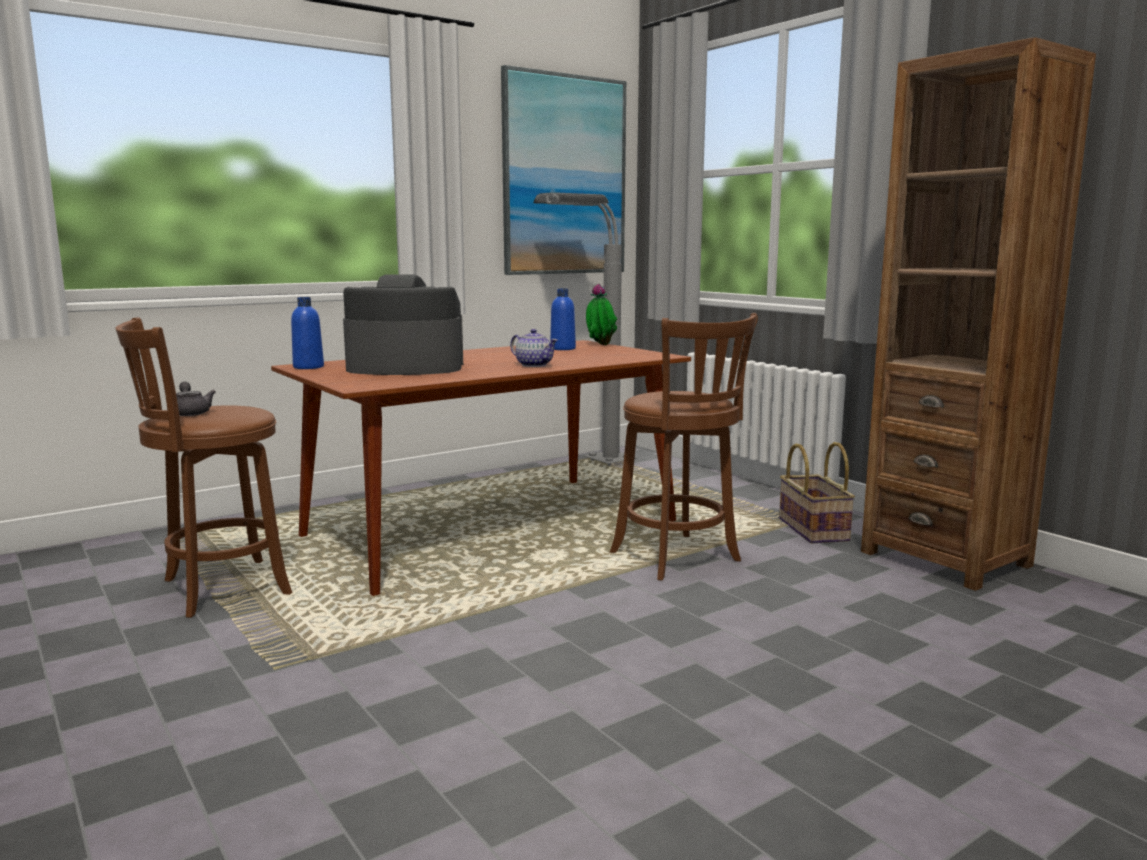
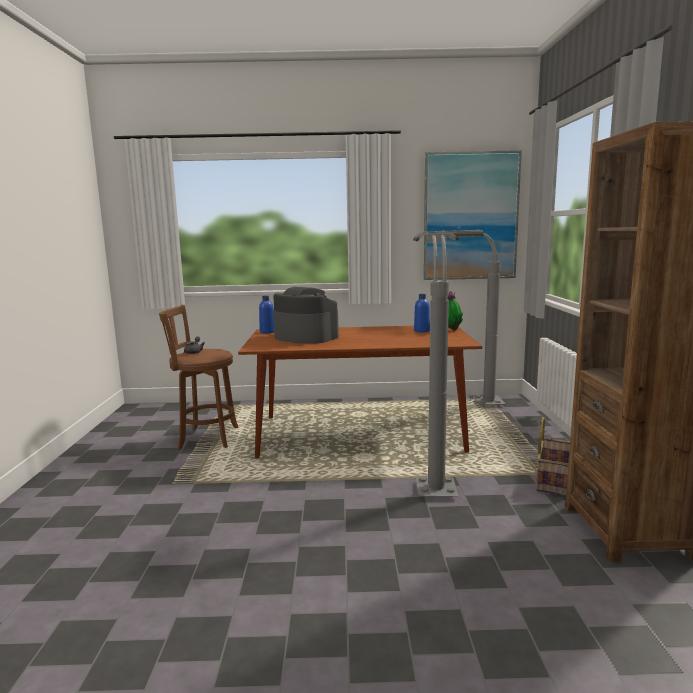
camera: 35 degrees right, 0 degrees up
teapot [510,329,558,367] -> none
brown stool [610,313,758,581] -> grey floor lamp [413,232,459,497]

